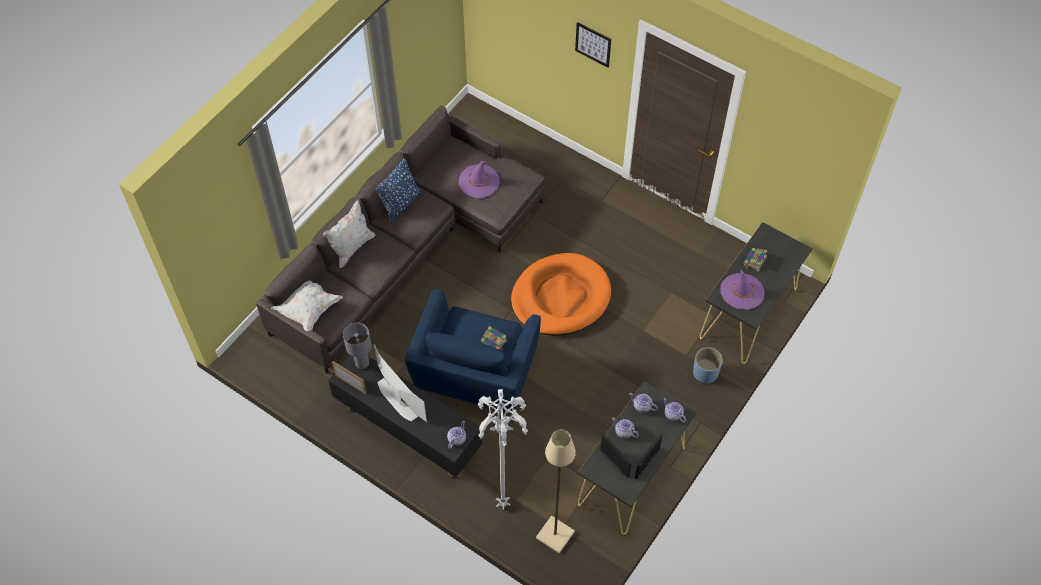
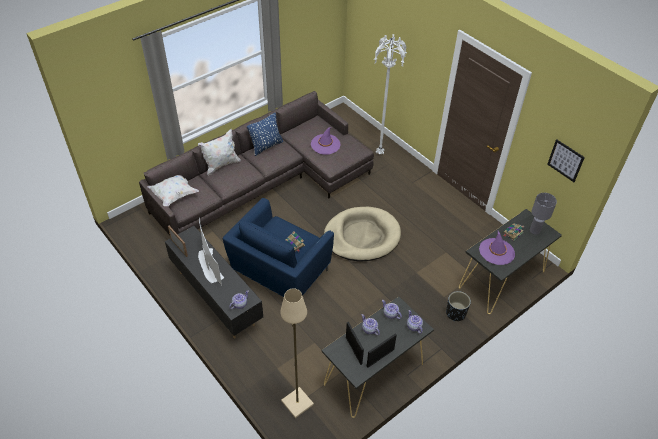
camera: 15 degrees right, 10 degrees down
grey table lamp [343,322,372,369] -> grey table lamp moved to [530,193,557,235]
white floor lamp [478,389,528,510] -> white floor lamp moved to [374,34,407,155]
orange dog bed [511,253,611,336] -> beige dog bed [324,207,401,262]
picture [575,22,611,67] -> picture moved to [547,139,585,182]
blue planter [693,347,723,384] -> black planter [446,291,471,322]

